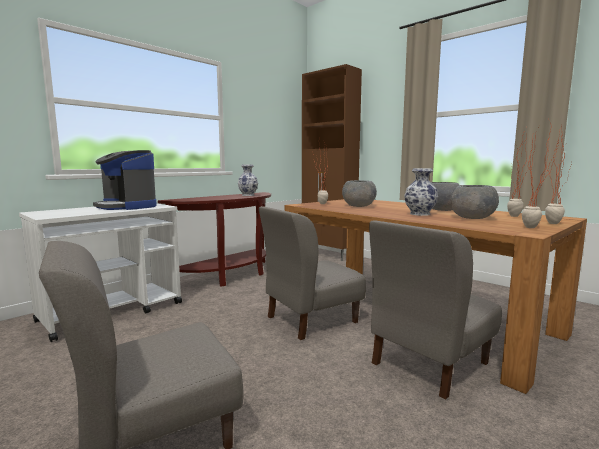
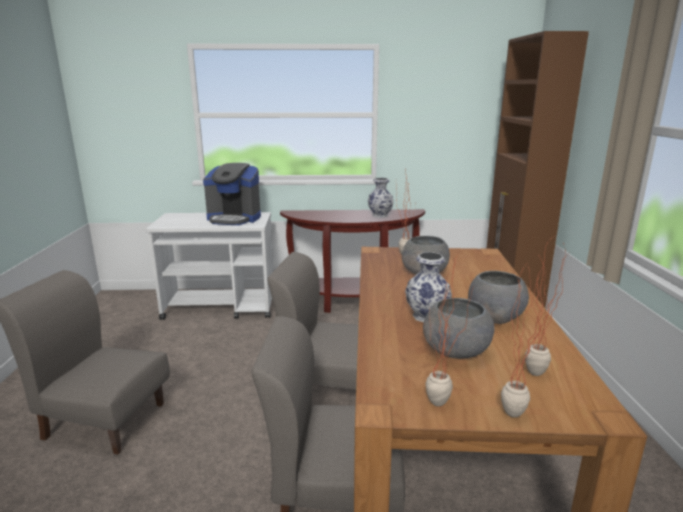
camera: 45 degrees right, 10 degrees up
coffee machine [93,150,157,210] -> coffee machine turned 75 degrees counterclockwise [203,163,261,225]

